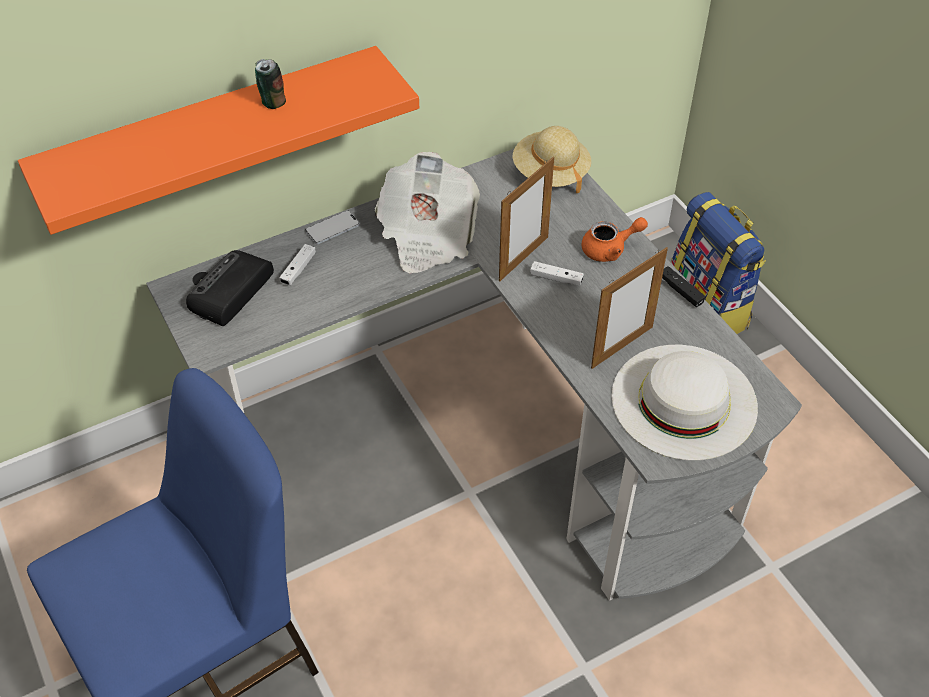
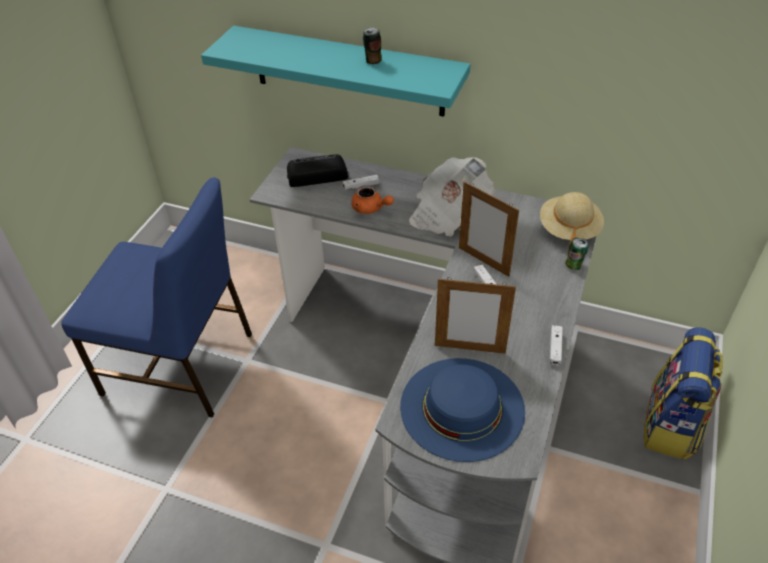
camera: 50 degrees right, 5 degrees down
orange shelf [18,46,419,235] -> turquoise shelf [201,26,471,117]
phone [305,210,360,244] -> none
picture frame [499,157,554,282] -> picture frame turned 45 degrees clockwise [459,181,519,277]
orange teapot [582,217,648,262] -> orange teapot moved to [351,185,394,214]
white hat [612,345,758,461] -> blue hat [400,358,525,462]
black game controller [662,266,705,307] -> white game controller [550,325,563,366]
none -> can [565,238,588,270]

